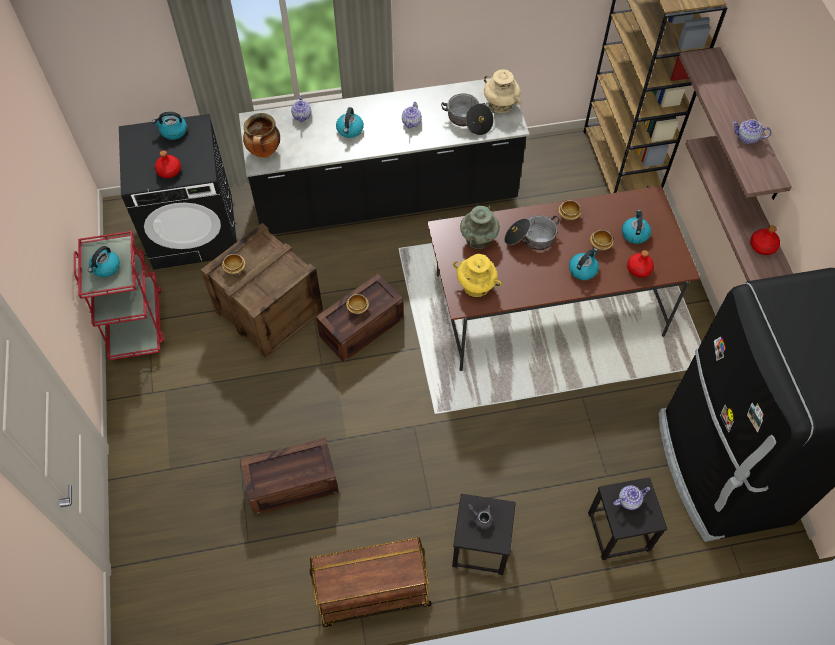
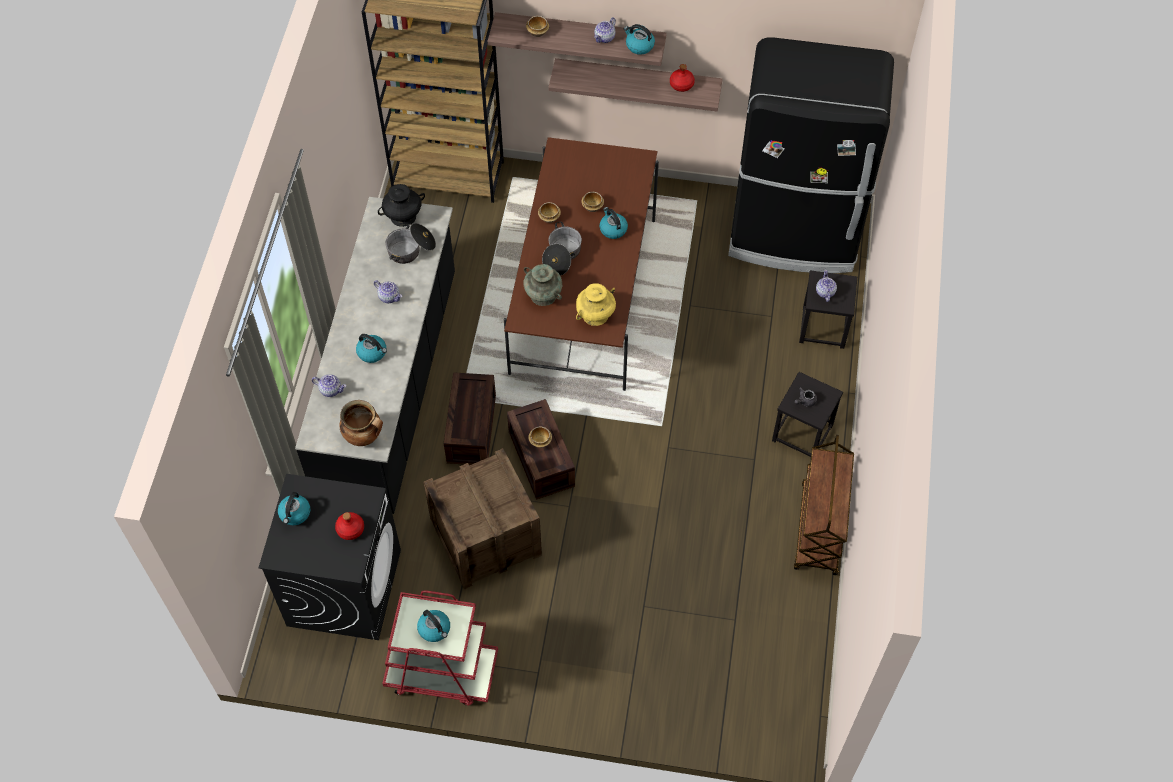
camera: 70 degrees left, 0 degrees up
bowl [222,254,245,275] -> bowl moved to [526,16,549,37]
crate [240,438,339,515] -> crate moved to [444,372,496,465]
beige vase [484,69,521,113] -> black vase [378,184,425,227]
kettle [622,210,651,244] -> kettle moved to [624,24,655,55]
red bottle [627,250,654,277] -> none

